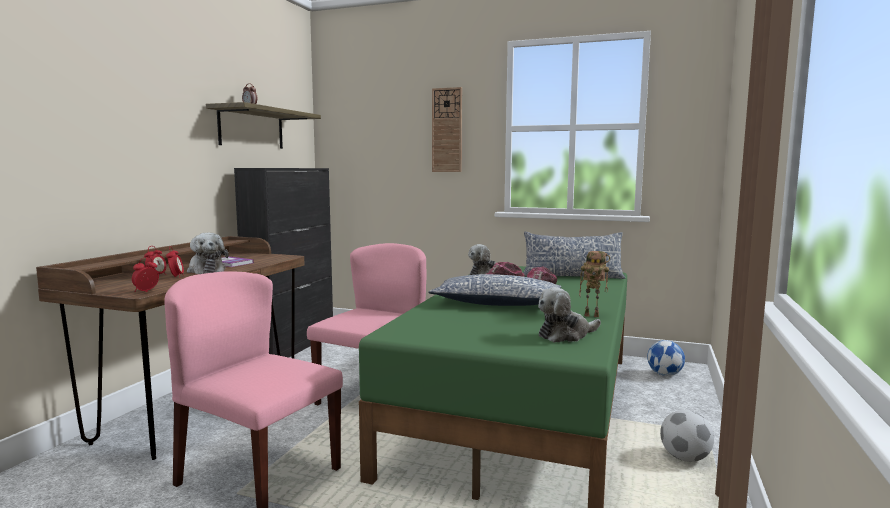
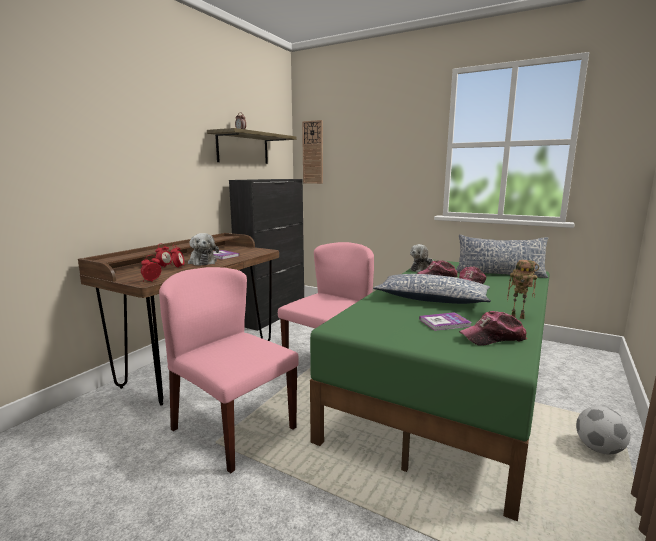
camera: 10 degrees right, 5 degrees up
wall clock [432,87,462,172] -> wall clock moved to [302,120,323,184]
plush toy [538,287,601,342] -> cap [459,311,527,345]
football [647,340,685,376] -> none
none -> book [419,312,472,331]

